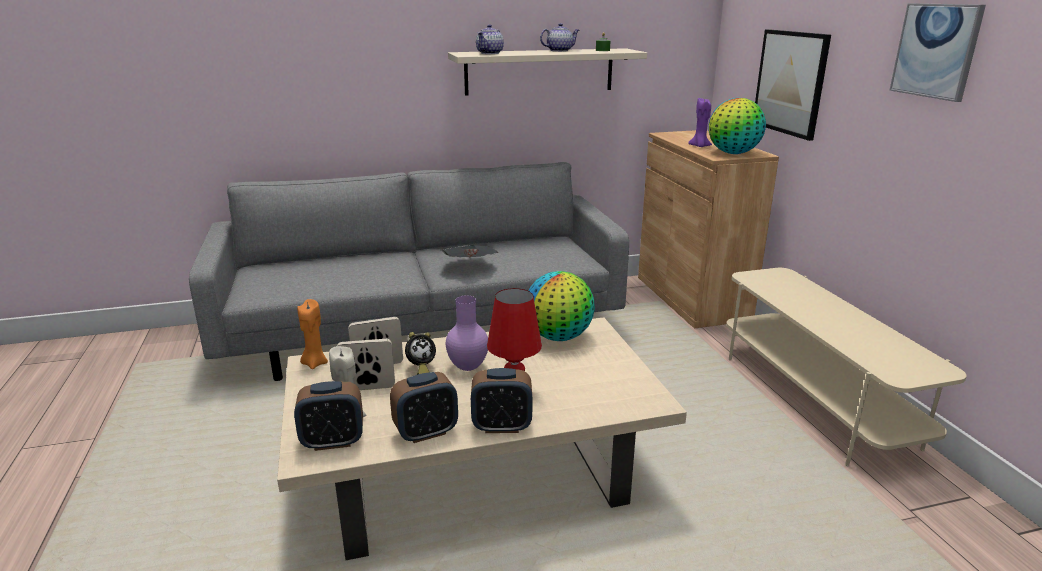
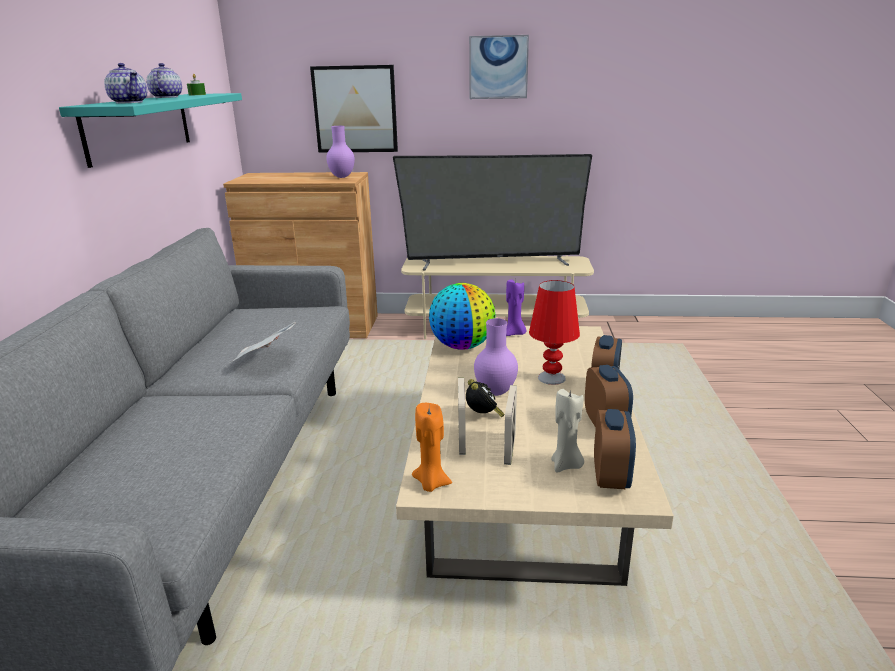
camera: 70 degrees left, 0 degrees up
beige shelf [448,48,647,95] -> turquoise shelf [59,93,242,168]
purple candle [688,98,712,147] -> purple candle moved to [506,279,526,336]
globe [709,98,766,154] -> purple vase [326,126,355,178]
none -> television [393,154,592,270]

